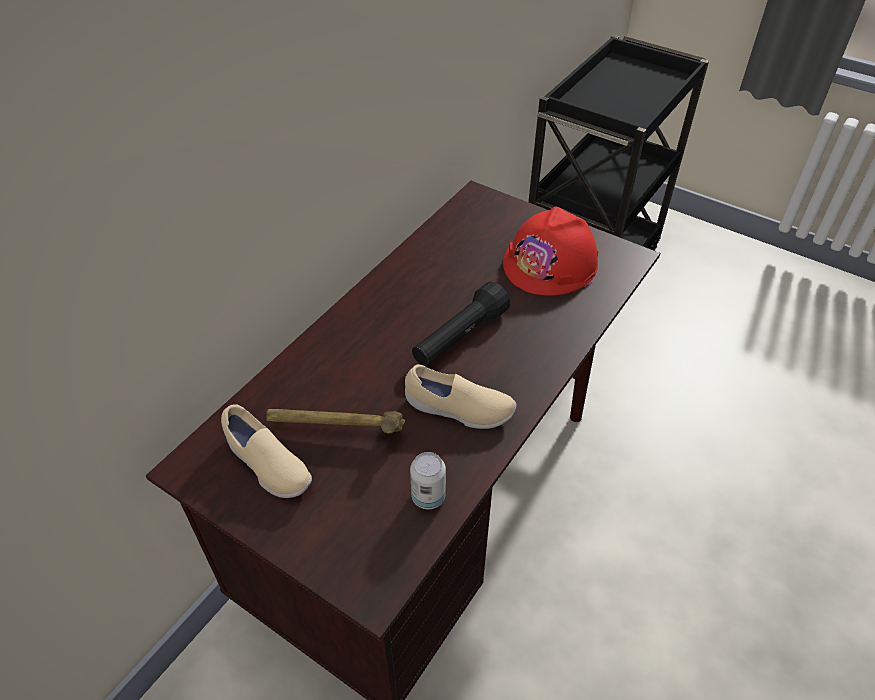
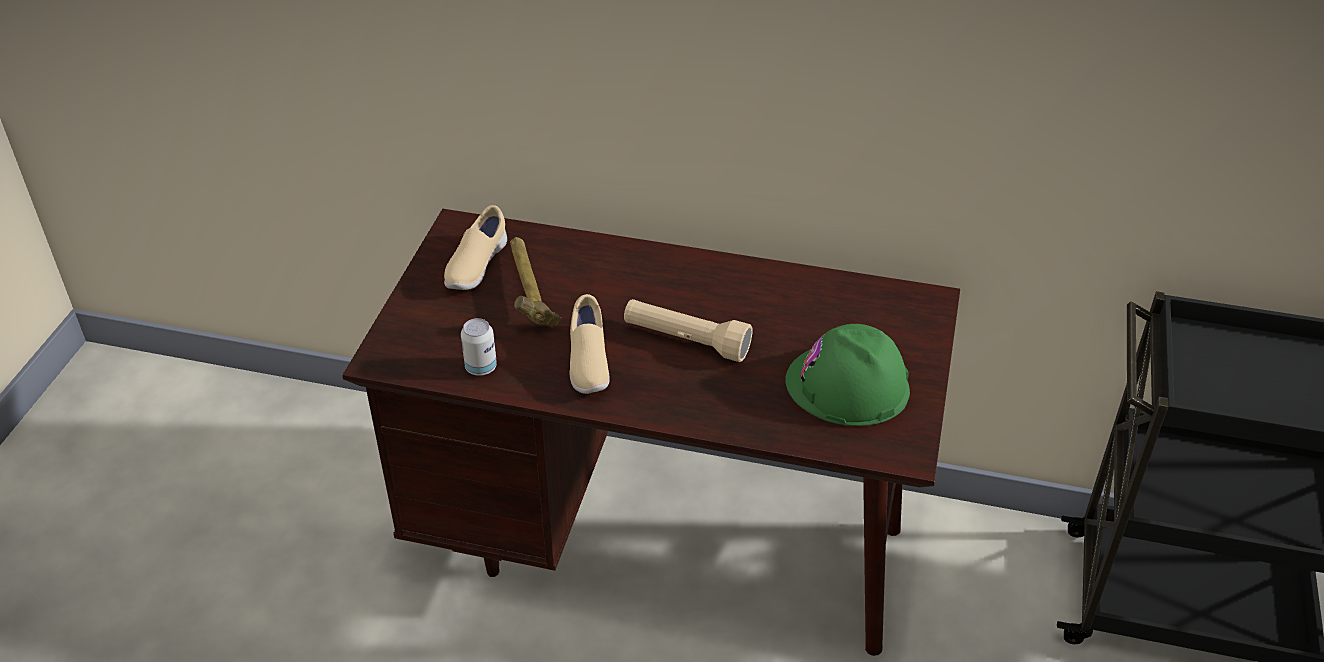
camera: 70 degrees right, 5 degrees down
black flashlight [412,282,510,366] -> beige flashlight [624,299,753,362]
red hard hat [503,206,598,296] -> green hard hat [785,324,910,426]

